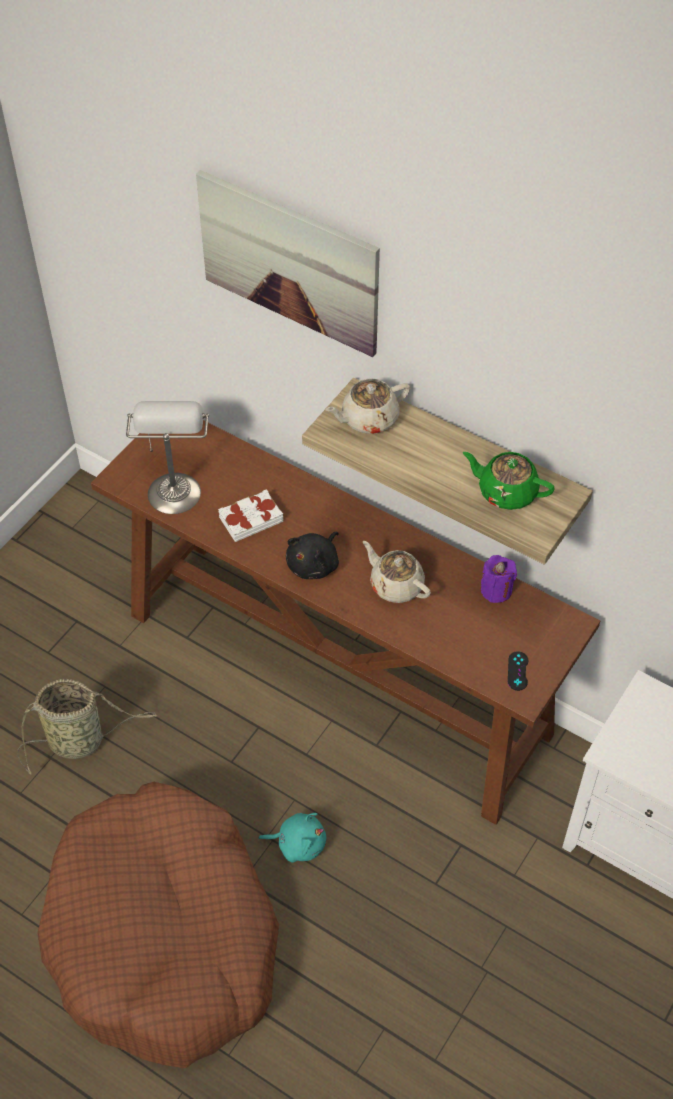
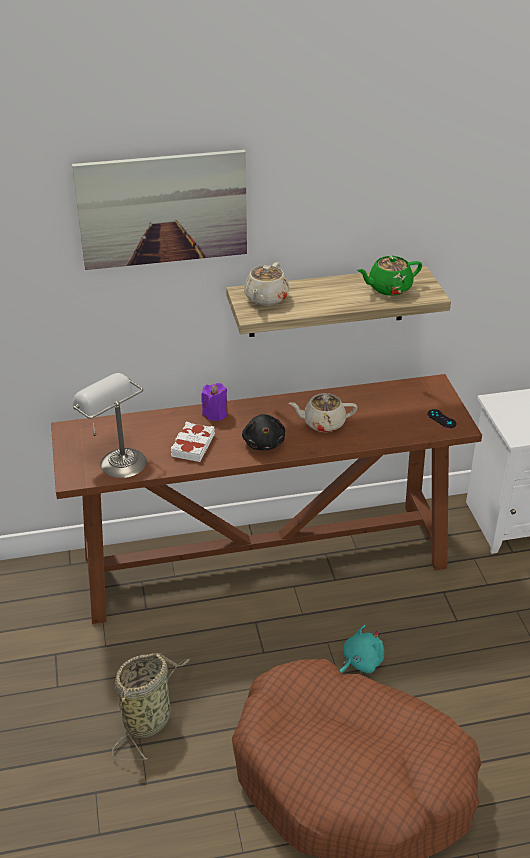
camera: 45 degrees left, 15 degrees down
purple candle [481,555,517,603] -> purple candle moved to [201,383,228,421]

